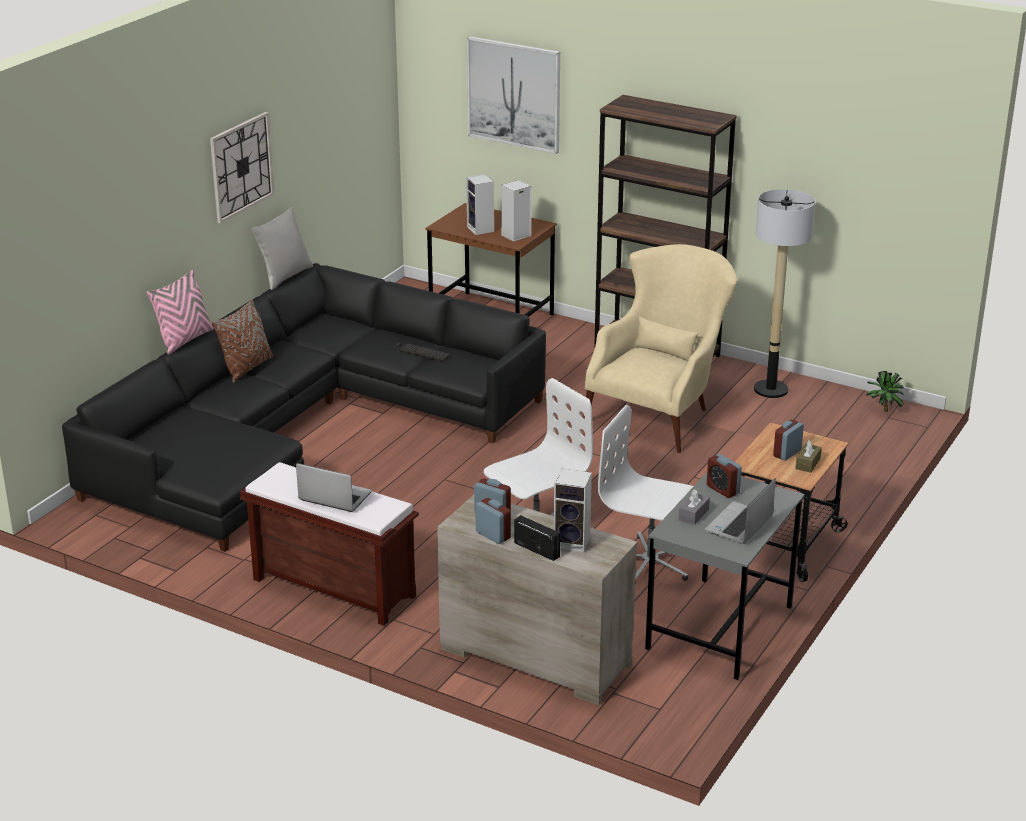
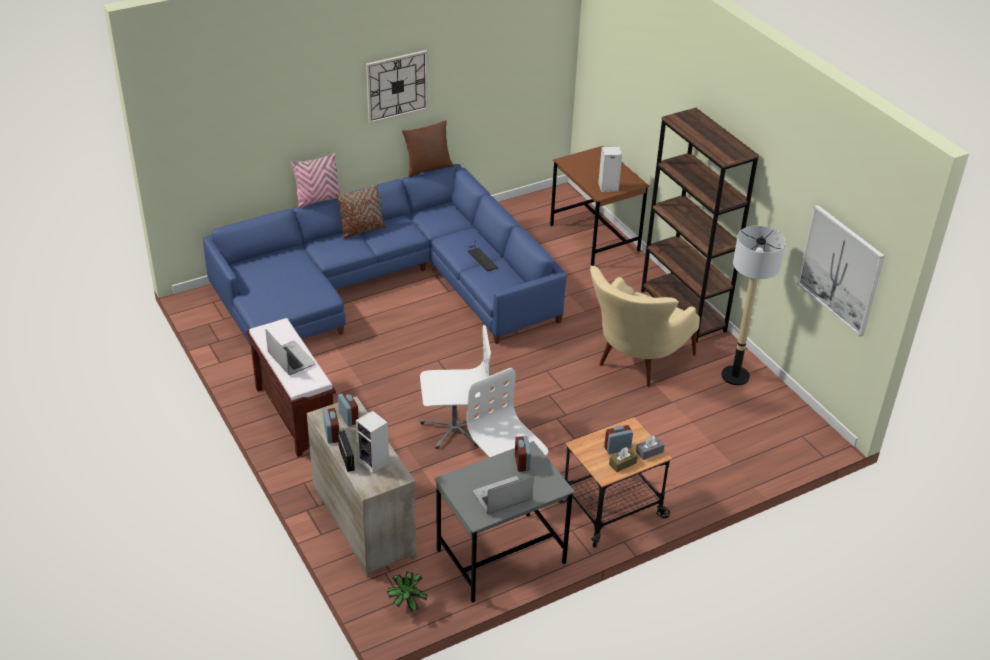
camera: 30 degrees right, 10 degrees up
black sofa [62,263,546,552] -> blue sofa [203,164,567,346]
grey pillow [252,207,313,290] -> brown pillow [402,120,453,178]
speaker [466,174,494,235] -> none
picture [467,36,560,154] -> picture moved to [797,205,885,336]
beige armchair [583,244,737,453] -> beige armchair turned 150 degrees clockwise [590,266,700,387]
grey tissue box [679,490,710,525] -> grey tissue box moved to [636,436,664,460]
potted plant [866,371,904,412] -> potted plant moved to [387,571,427,612]

